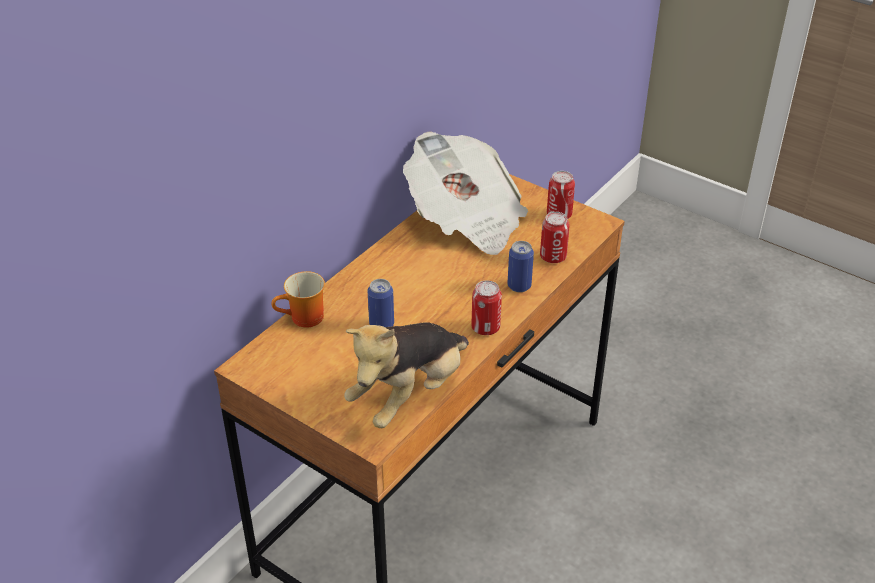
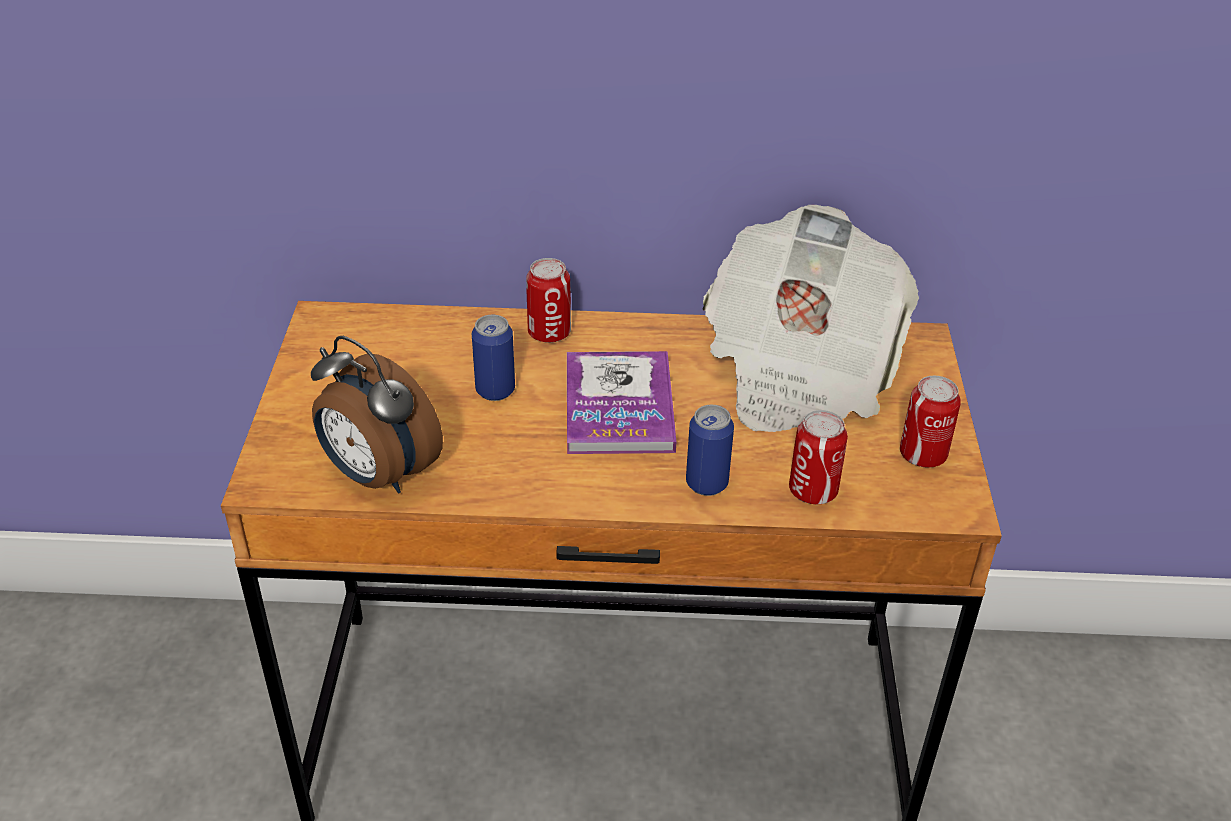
camera: 55 degrees right, 0 degrees up
mug [271,271,325,328] -> none
plush toy [344,322,469,428] -> alarm clock [311,336,443,494]
can [471,280,502,335] -> can moved to [526,258,571,343]
none -> book [567,351,676,454]

